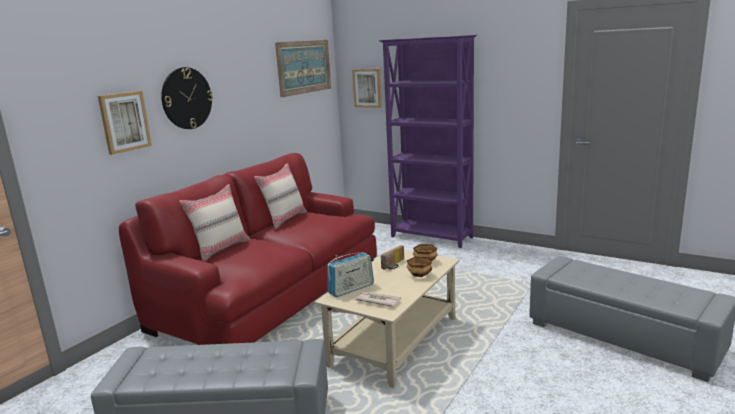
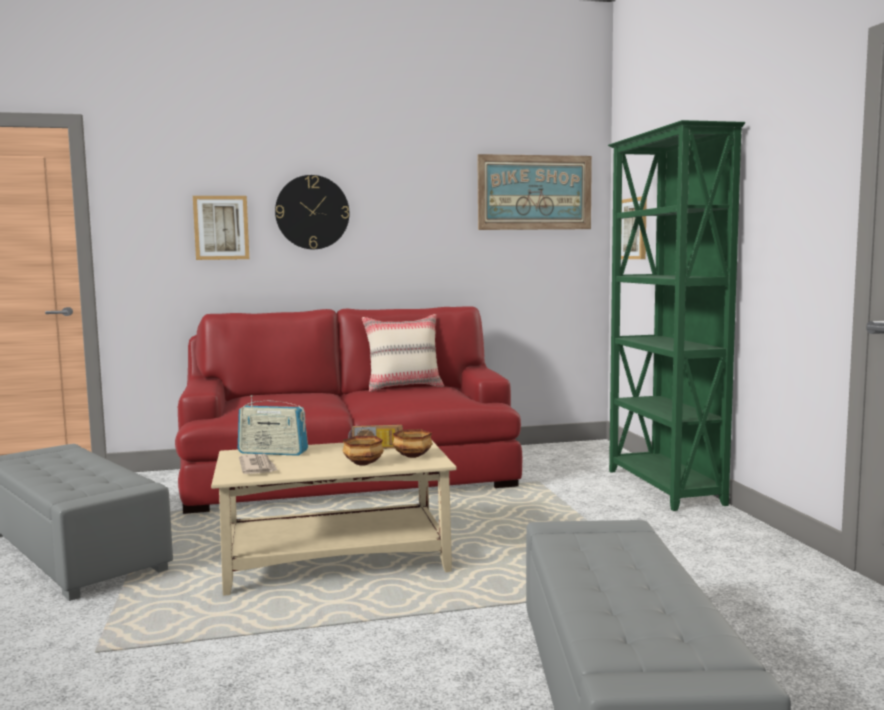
camera: 45 degrees right, 10 degrees down
beige pillow [179,184,250,262] -> none
purple bookcase [379,35,477,248] -> green bookcase [608,120,745,511]

